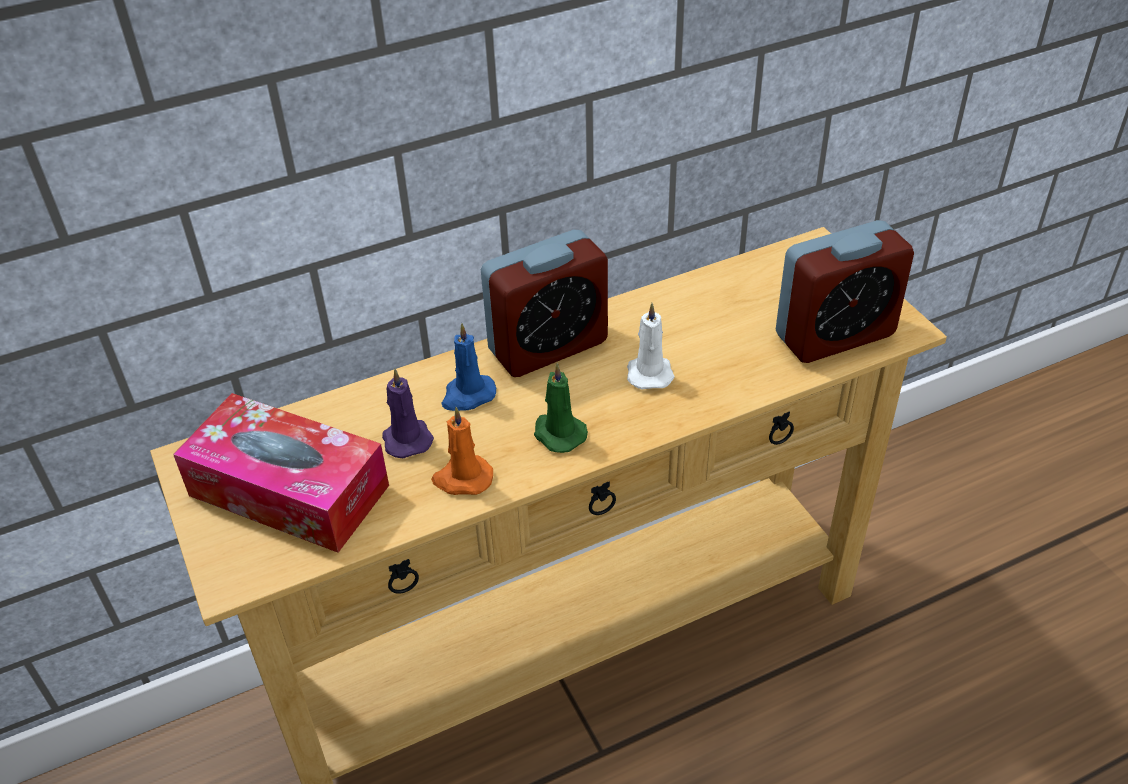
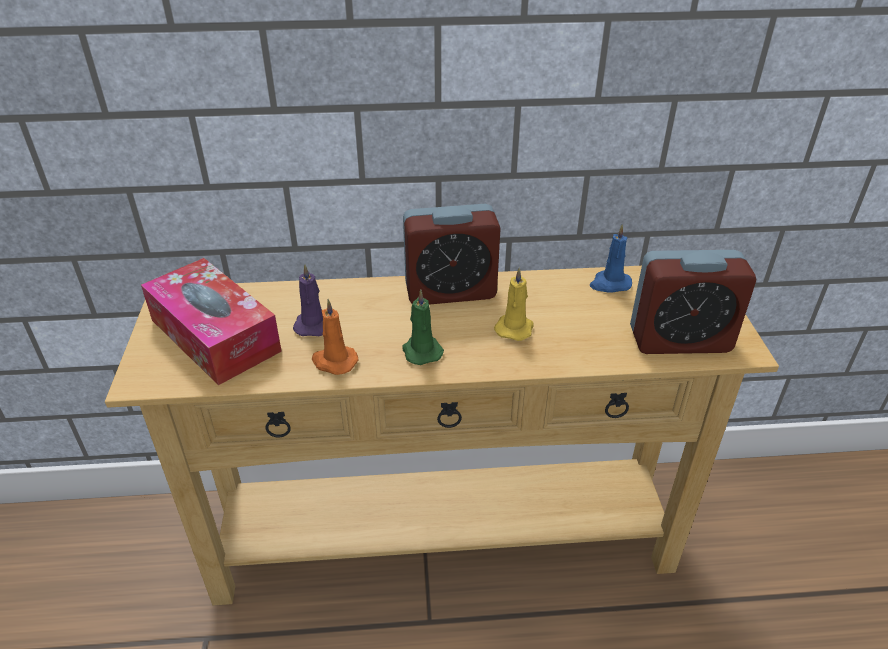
camera: 20 degrees right, 5 degrees down
blue candle [441,323,496,411] -> blue candle moved to [590,225,632,293]
white candle [627,303,675,389] -> yellow candle [494,267,534,341]

